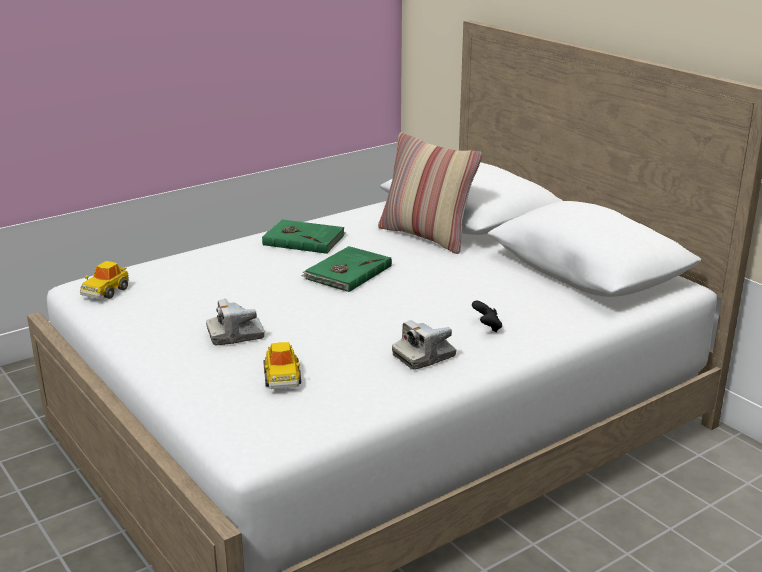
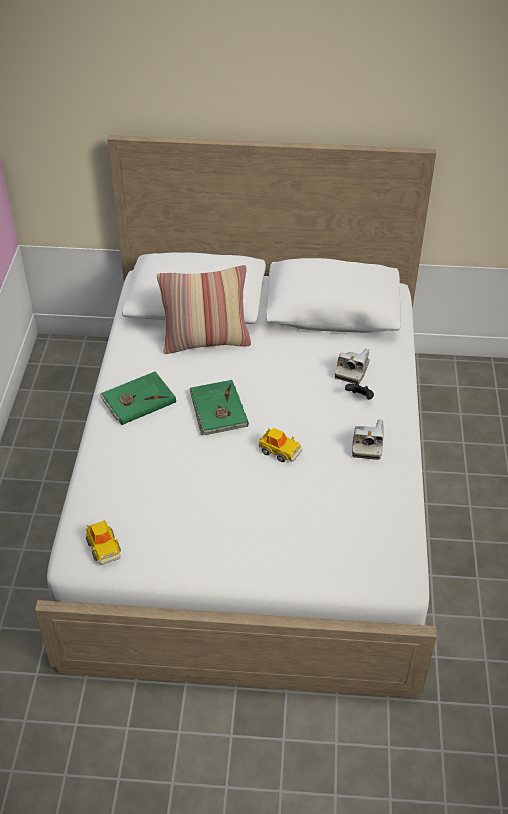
camera: 50 degrees left, 20 degrees up
camera [206,299,265,346] -> camera moved to [335,348,370,384]
toy car [263,342,301,389] -> toy car moved to [259,428,302,462]

